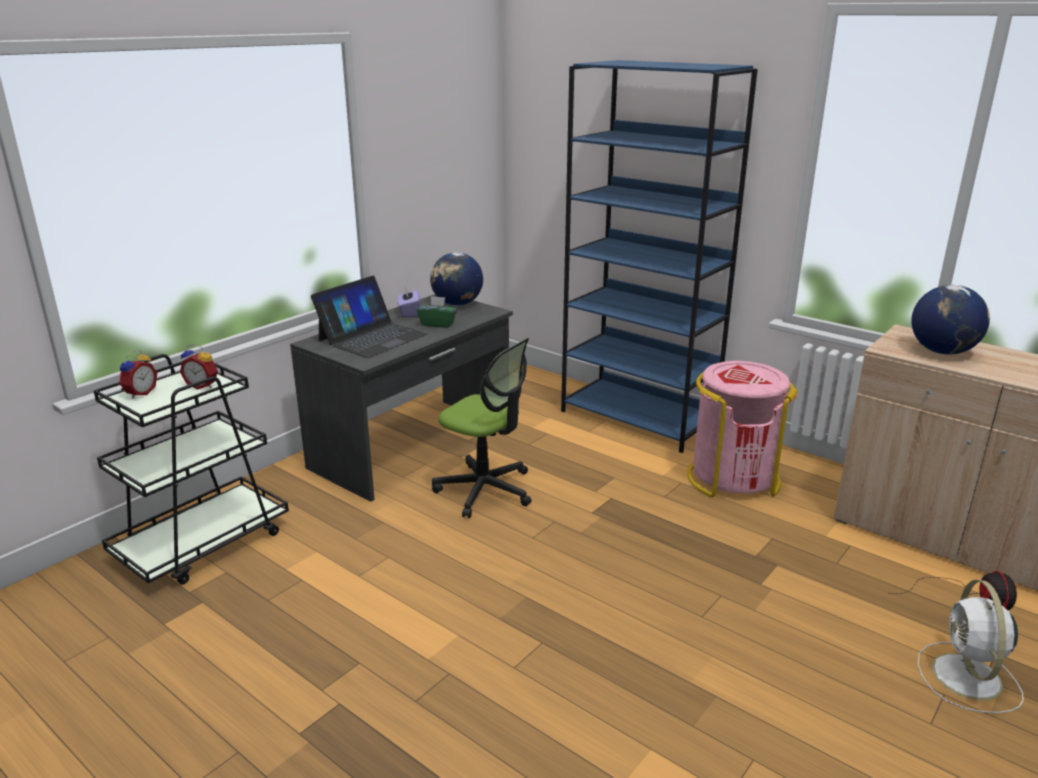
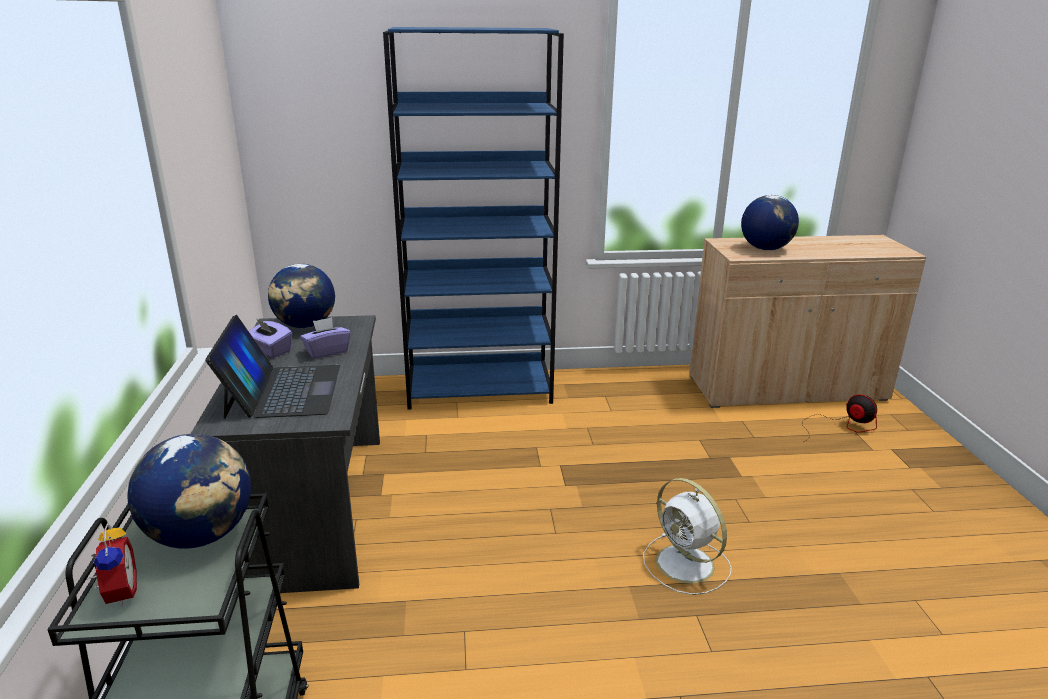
camera: 45 degrees left, 0 degrees up
alarm clock [180,344,218,390] -> globe [127,434,251,549]
green tissue box [417,296,457,328] -> purple tissue box [300,317,351,359]
office chair [432,338,532,518] -> none
pink trash can [687,361,798,497] -> none
white fan [918,580,1024,713] -> white fan moved to [643,478,732,595]

